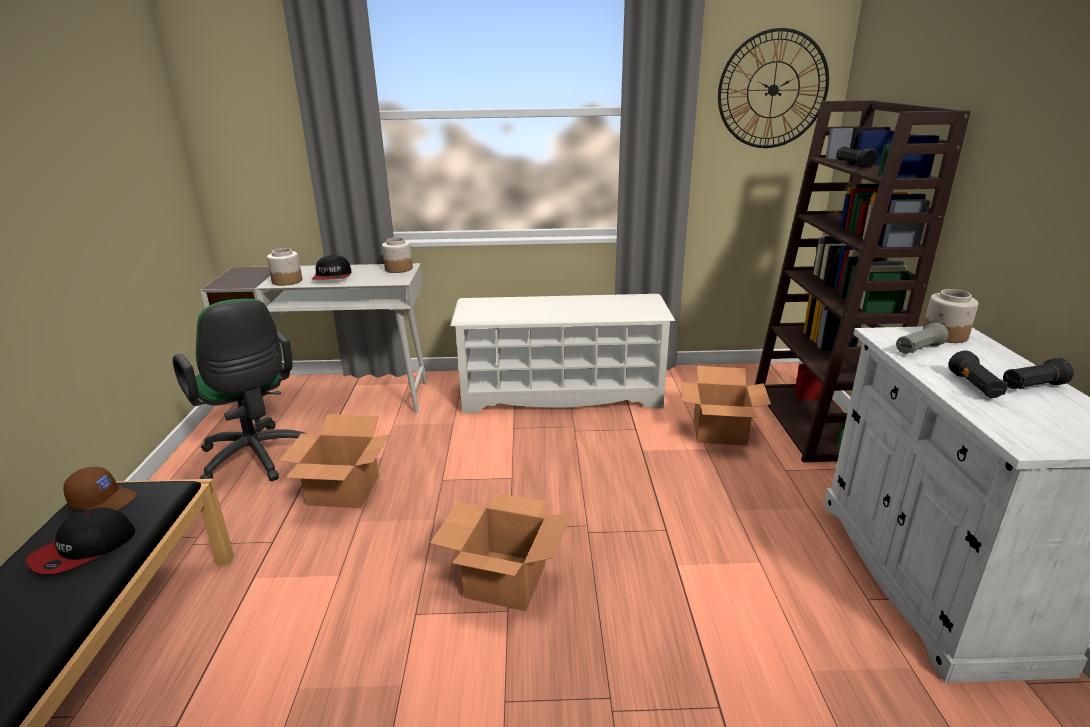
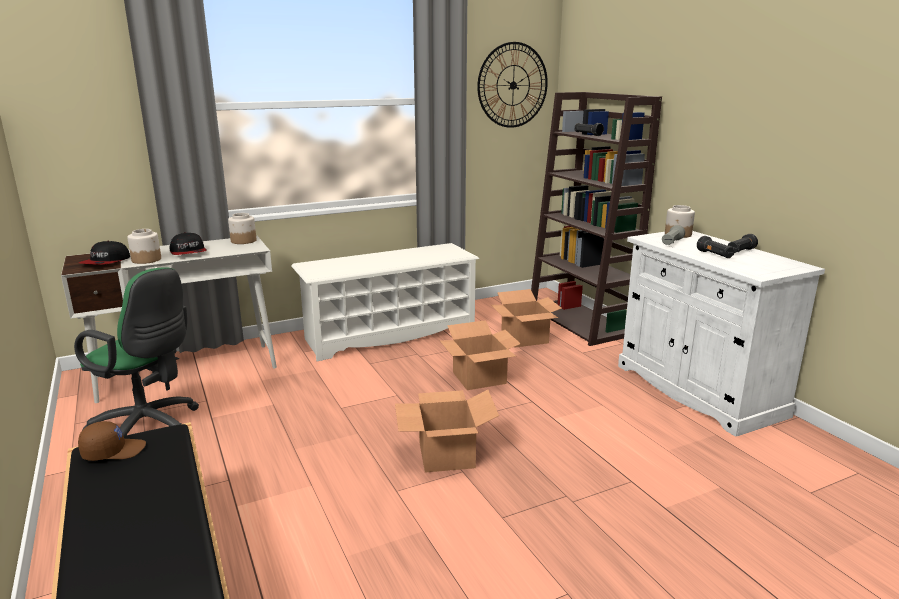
camera: 25 degrees left, 5 degrees down
cap [26,507,136,574] -> cap moved to [79,241,130,265]
cardboard box [279,414,390,508] -> cardboard box moved to [440,320,521,390]

